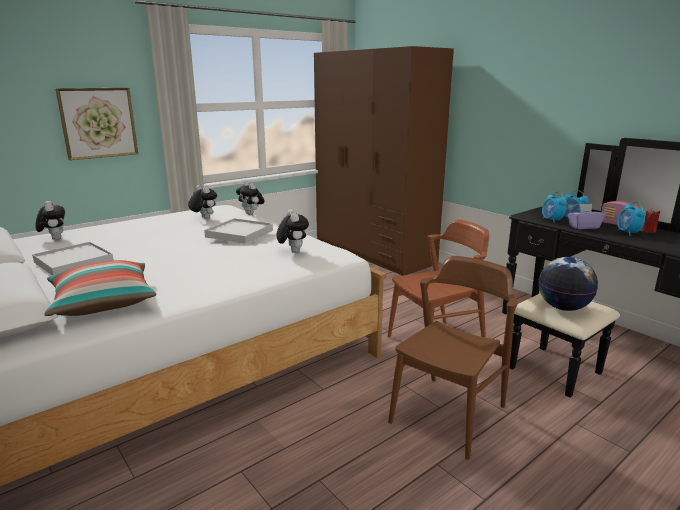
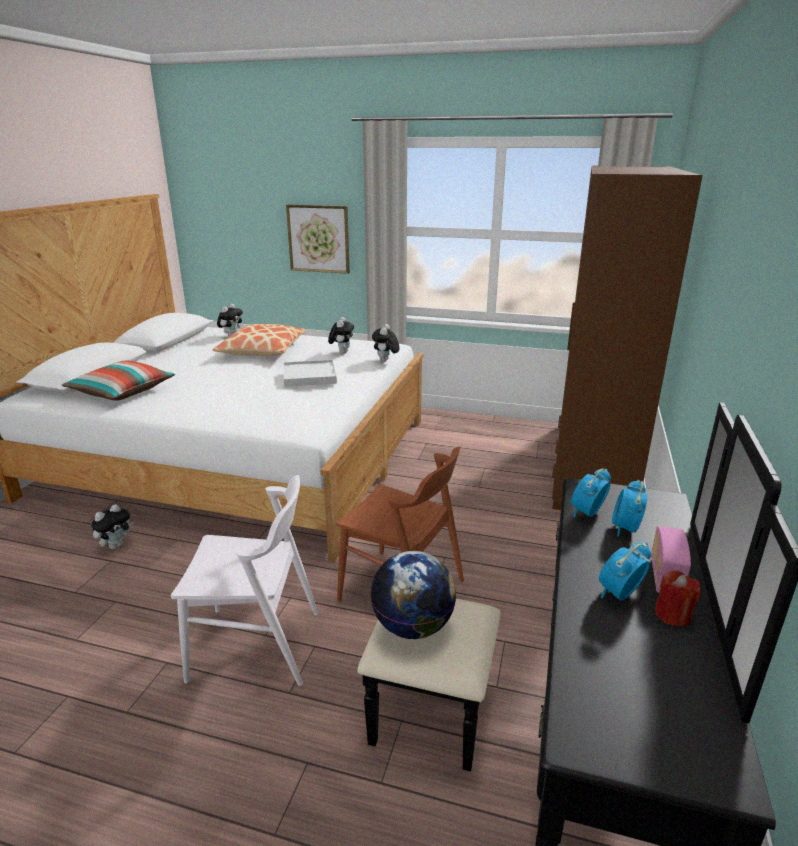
camera: 55 degrees right, 5 degrees up
white tray [32,242,114,275] -> none
plush toy [276,210,309,253] -> plush toy moved to [91,504,134,549]
brown chair [388,256,518,460] -> white chair [171,475,319,686]
purple tissue box [568,204,605,229] -> none
none -> pillow [213,324,306,356]

